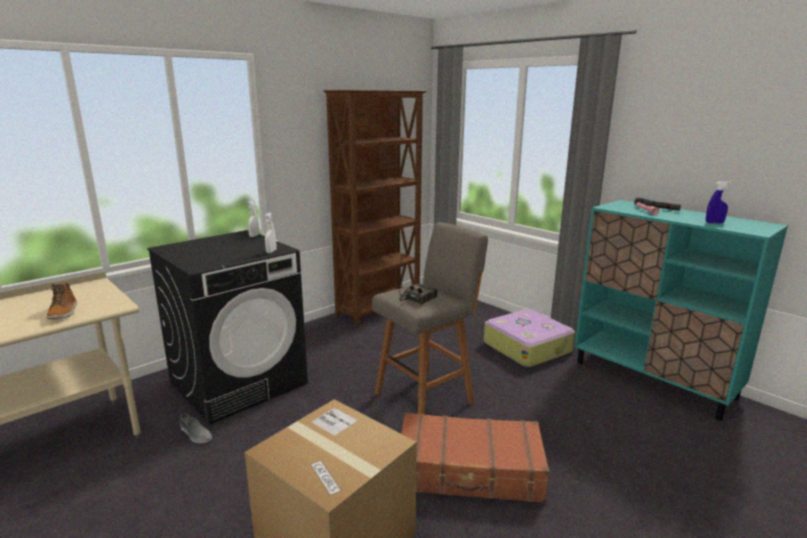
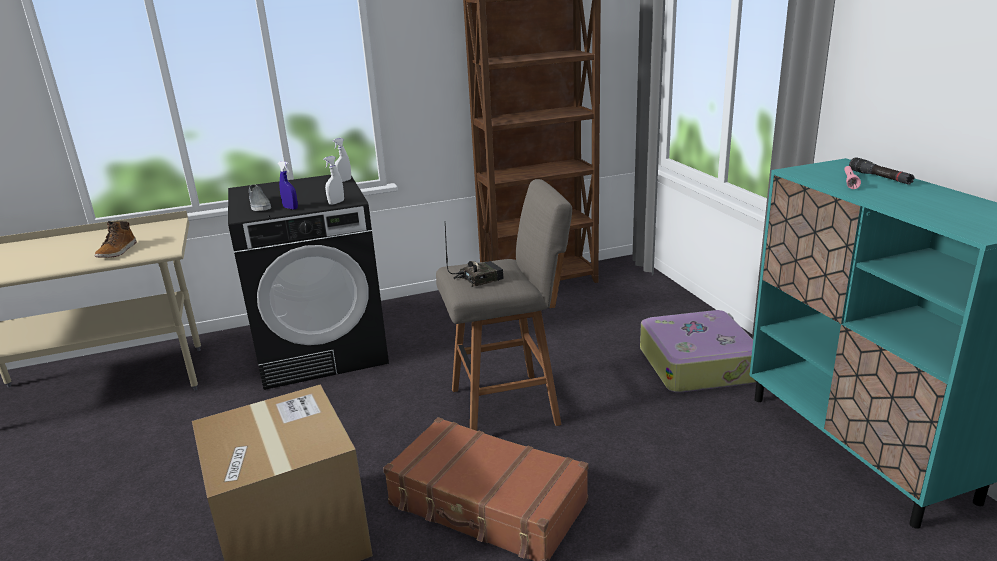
camera: 25 degrees right, 5 degrees up
grey shoe [180,413,212,443] -> grey shoe moved to [249,184,271,211]
blue spray bottle [706,181,731,224] -> blue spray bottle moved to [278,161,298,210]

